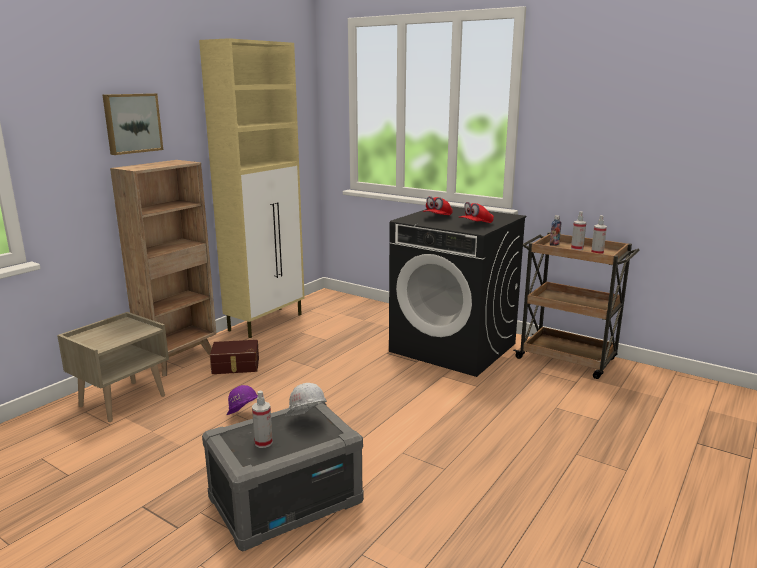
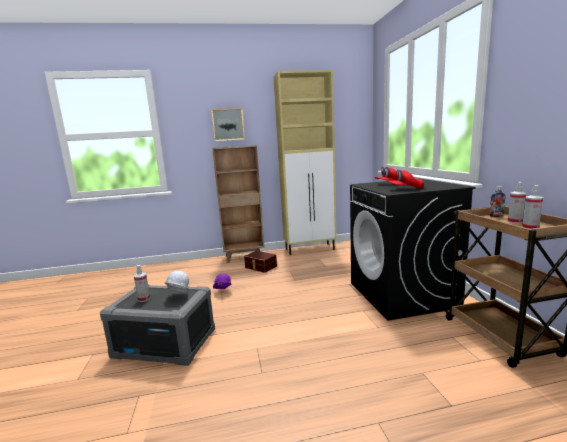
camera: 45 degrees right, 5 degrees down
beige nightstand [57,312,169,422] -> none

